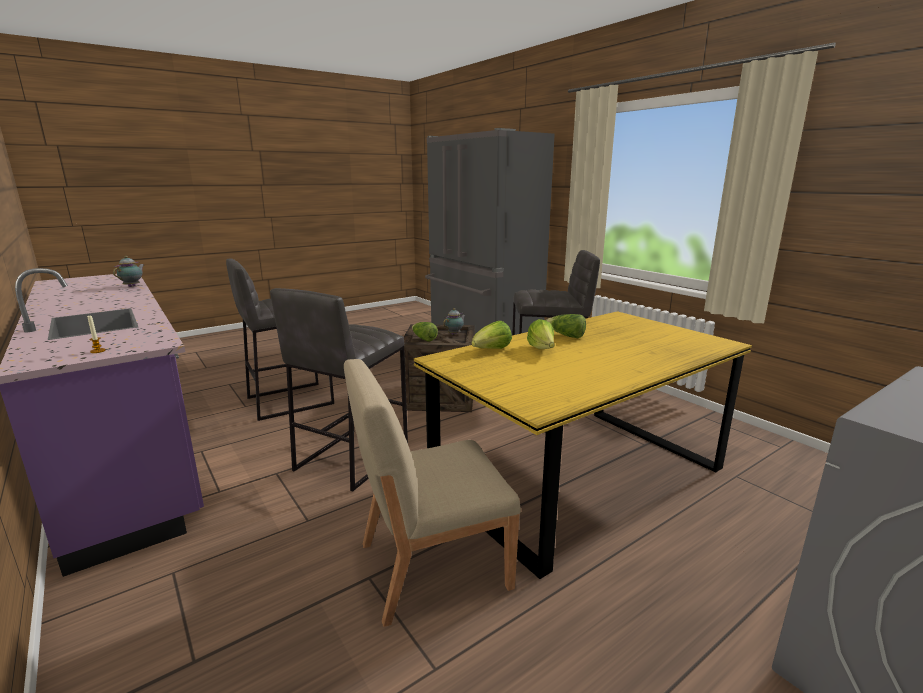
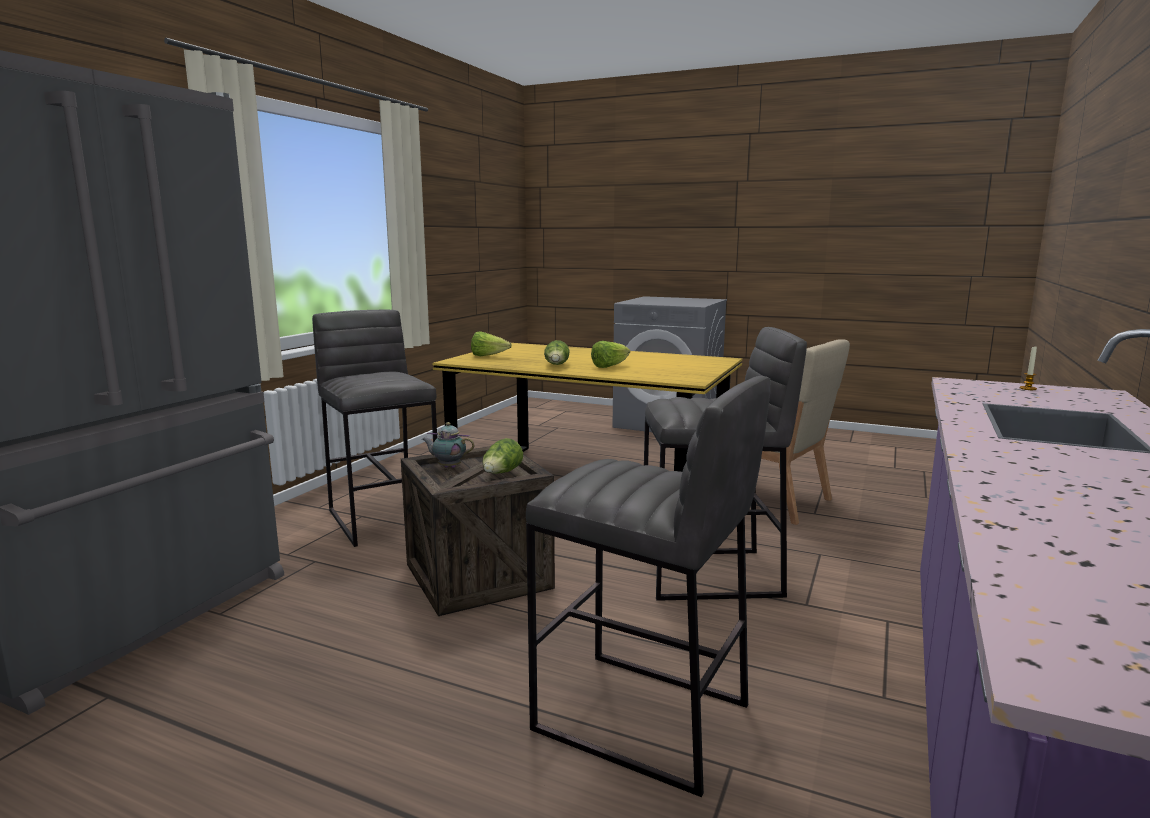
camera: 120 degrees left, 5 degrees down
teapot [113,256,144,287] -> none
lettuce [471,321,512,349] -> lettuce moved to [471,331,512,356]

